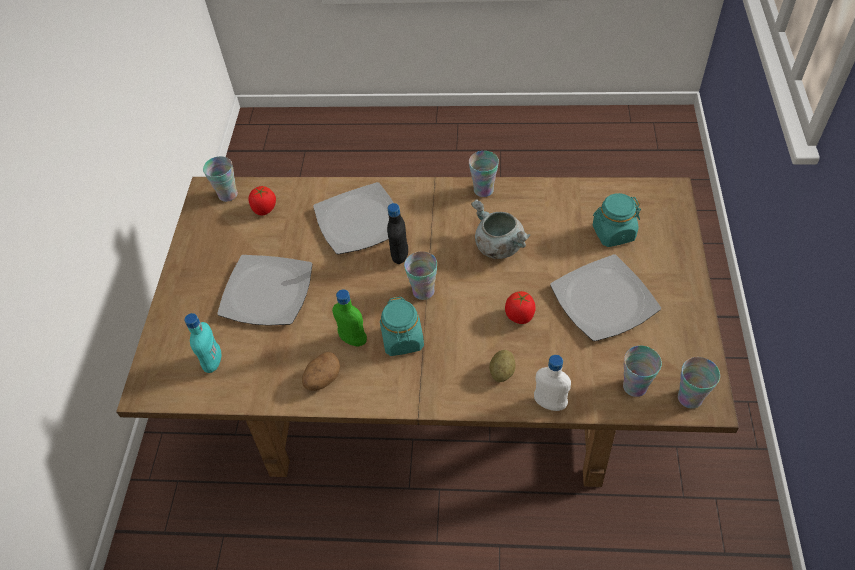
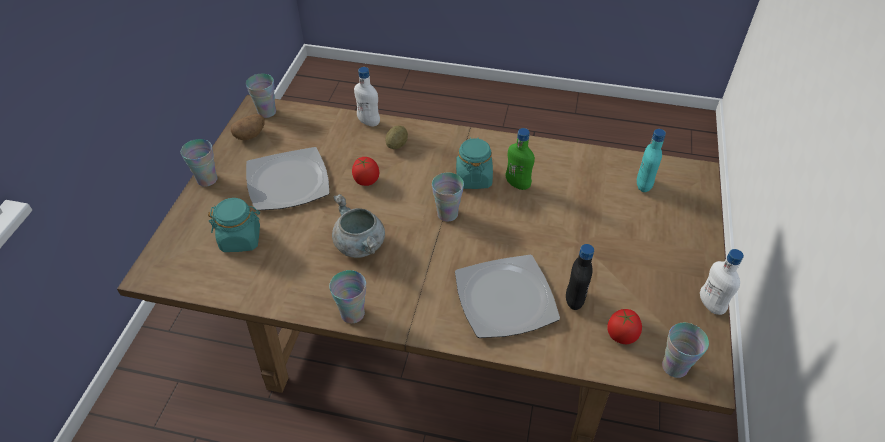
camera: 175 degrees left, 5 degrees down
plate [217,255,312,326] -> none
potato [302,352,340,391] -> potato moved to [230,114,265,140]
black bottle [387,203,408,264] -> black bottle moved to [566,244,594,310]
cup [623,346,662,397] -> cup moved to [181,139,217,187]
none -> white bottle [700,249,744,315]

